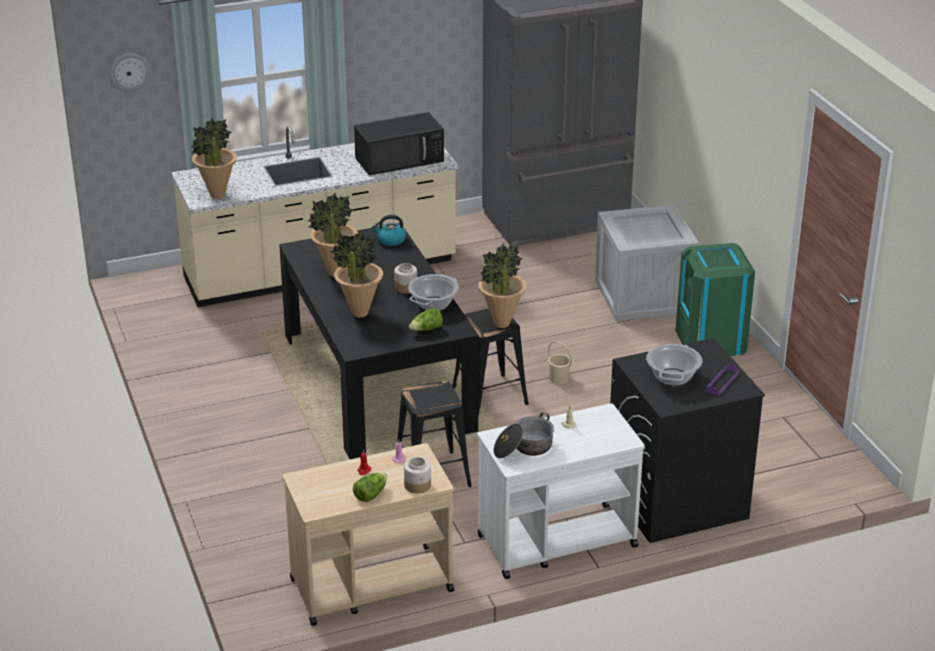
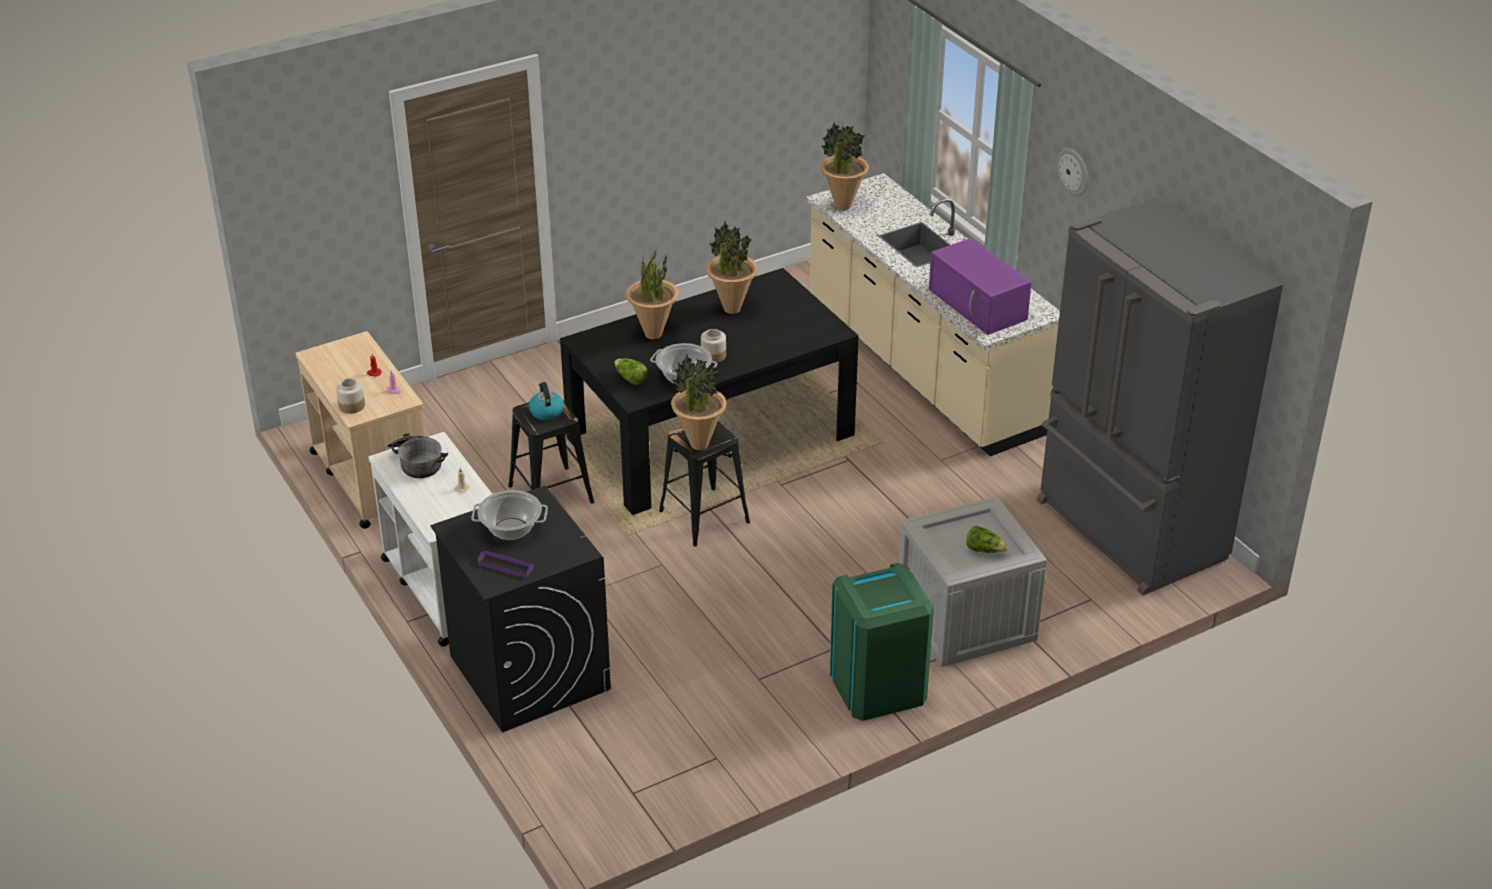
camera: 80 degrees right, 5 degrees up
wall clock [109,53,151,92] -> wall clock moved to [1056,148,1088,197]
lettuce [353,472,387,502] -> lettuce moved to [966,526,1008,553]
black microwave [354,112,444,176] -> purple microwave [929,238,1032,335]
kettle [372,215,406,246] -> kettle moved to [529,382,564,420]
beige bucket [548,341,572,384] -> none

